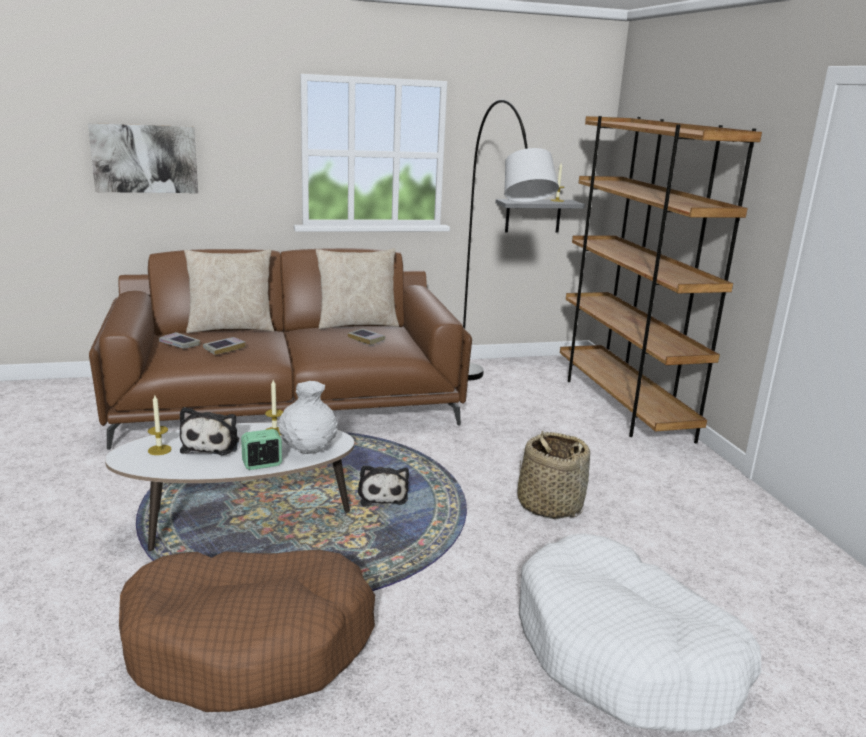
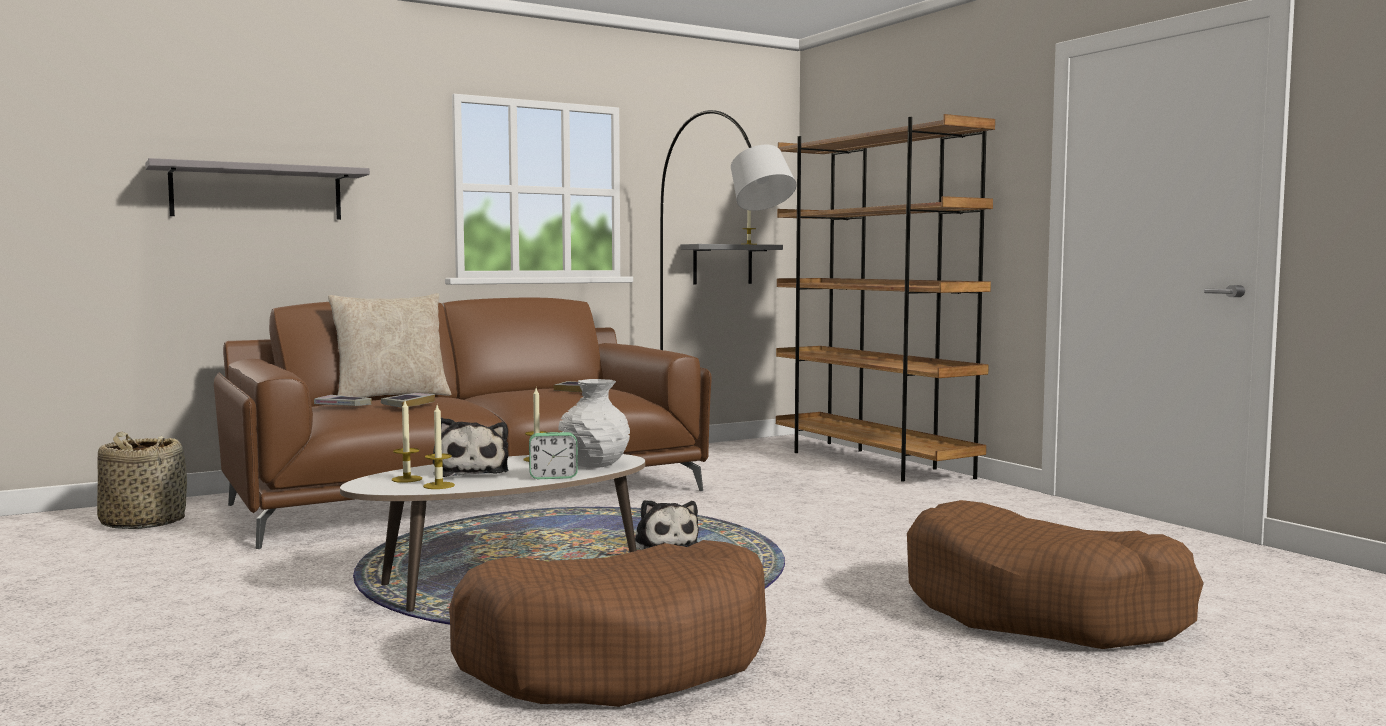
camera: 15 degrees left, 15 degrees down
picture [88,123,198,193] -> grey shelf [145,158,370,220]
alarm clock [241,429,282,470] -> alarm clock turned 150 degrees counterclockwise [529,432,578,479]
beige pillow [316,248,399,329] -> none
basket [517,431,590,519] -> basket moved to [97,432,187,529]
white dog bed [519,533,761,731] -> brown dog bed [907,500,1204,649]
none -> candle [423,405,455,489]

